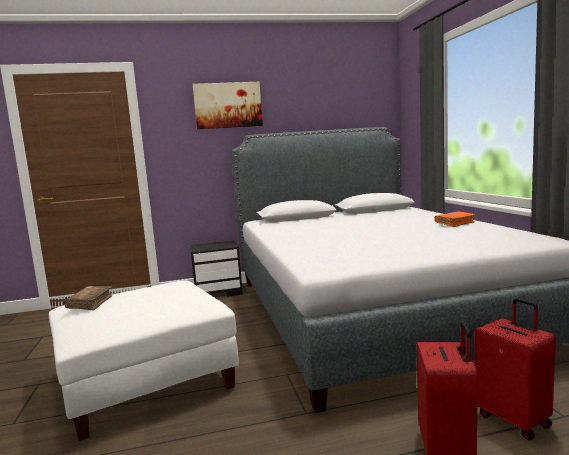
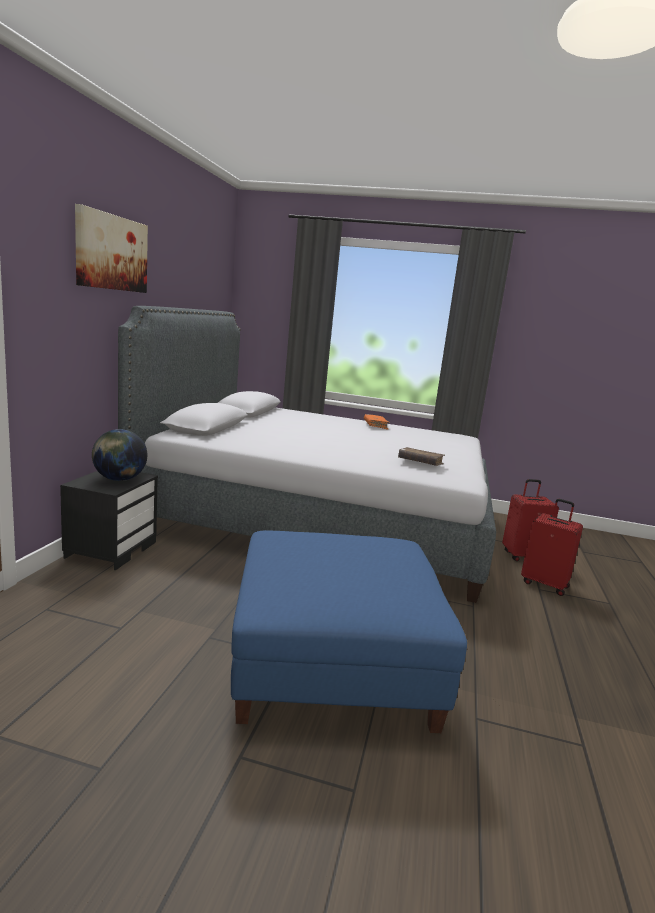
camera: 65 degrees left, 5 degrees up
white ottoman [49,280,239,441] -> blue ottoman [231,530,467,733]
brown book [64,286,112,310] -> brown book moved to [398,447,445,466]
none -> globe [92,429,147,481]

